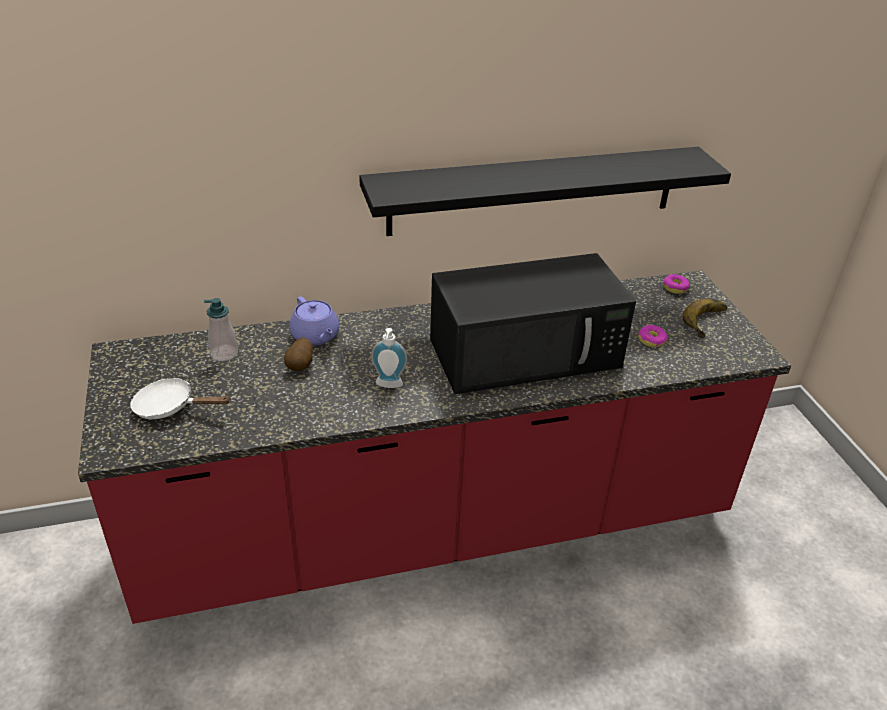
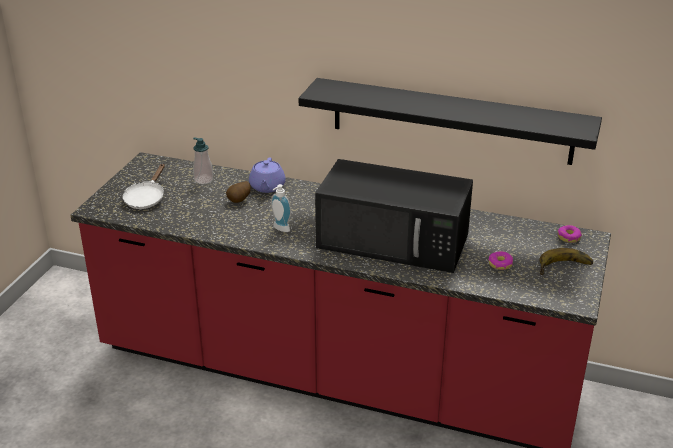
camera: 35 degrees right, 5 degrees down
white frying pan [130,377,231,419] -> white frying pan turned 120 degrees counterclockwise [123,163,165,209]

